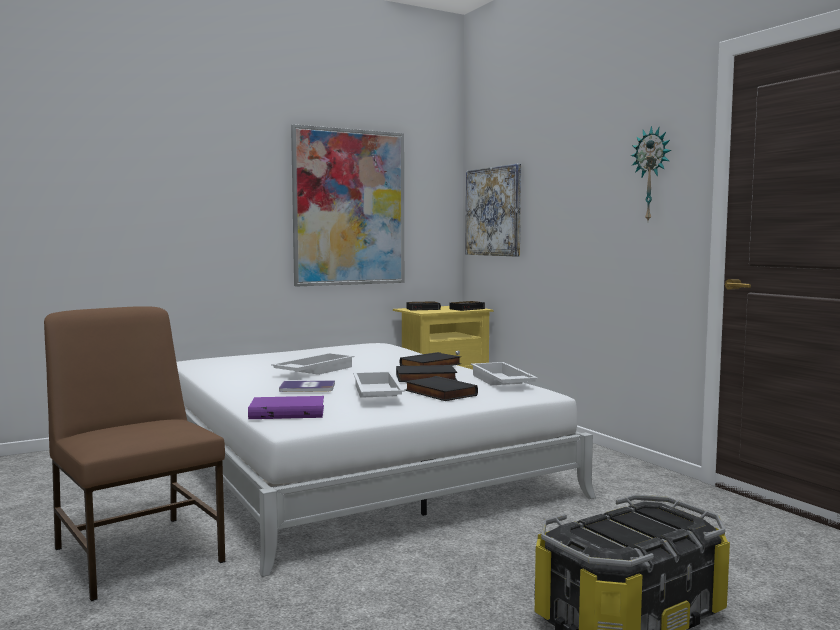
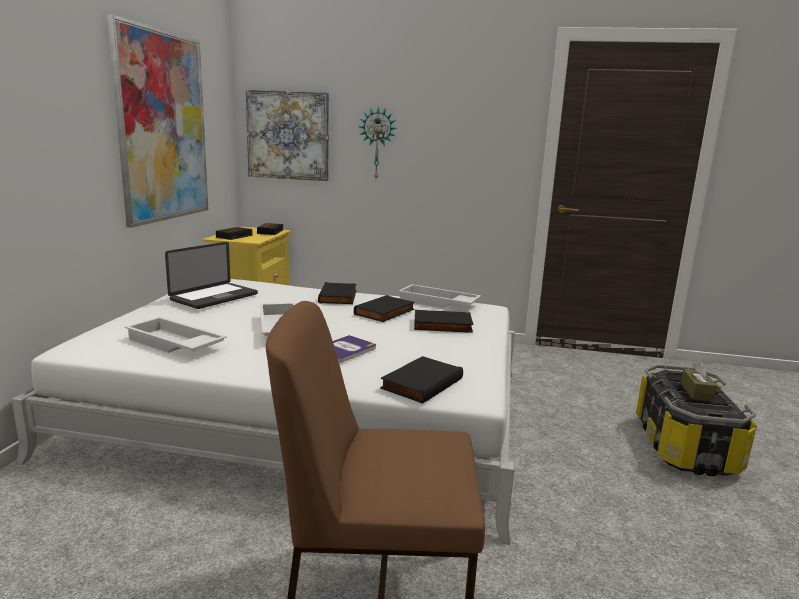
camera: 50 degrees left, 10 degrees up
purple book [248,396,324,419] -> black book [380,356,463,404]
white tray [353,371,404,398] -> white tray moved to [125,317,227,353]
wall clock [631,126,671,221] -> wall clock moved to [359,106,397,178]
none -> laptop [165,242,258,309]
none -> brown tissue box [681,362,717,401]

